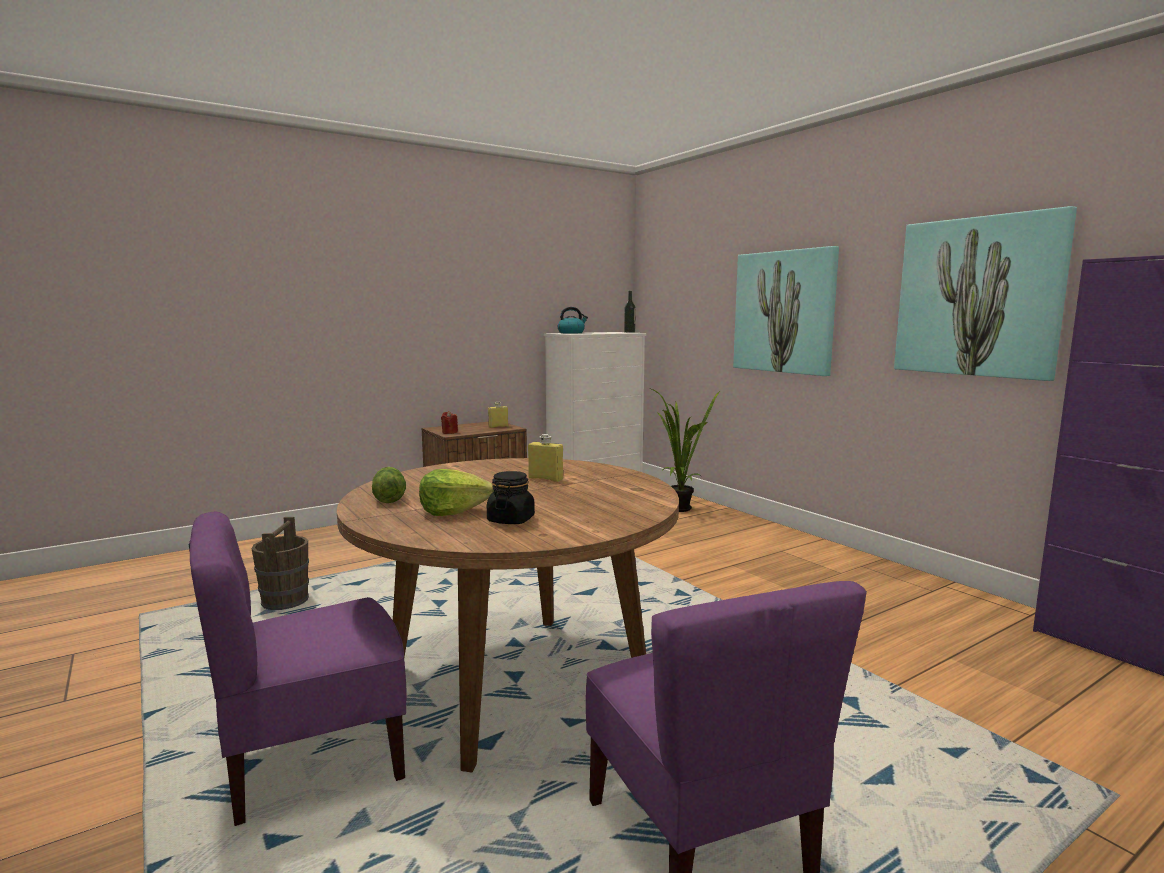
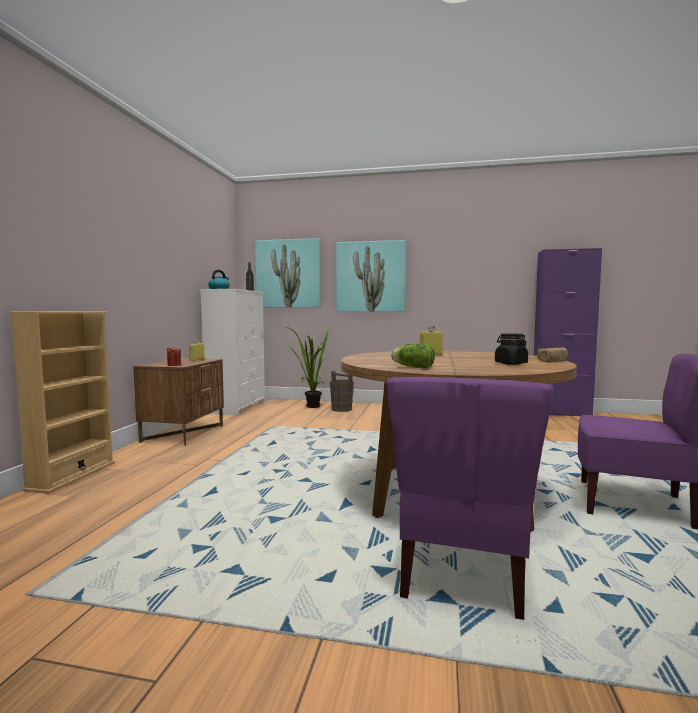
camera: 45 degrees left, 5 degrees down
brown bucket [251,517,309,610] -> brown bucket moved to [330,371,354,412]
lettuce [419,469,494,516] -> none
picture [894,206,1077,381] -> picture moved to [255,238,321,307]
none -> beige bookcase [9,311,115,494]
none -> bread [537,348,568,363]

